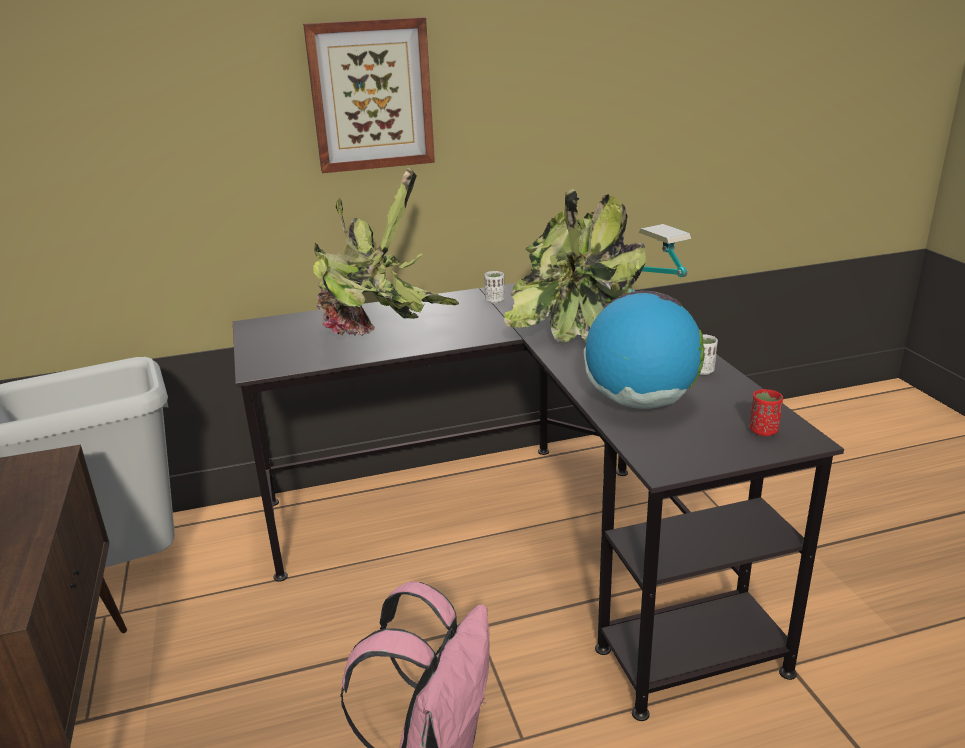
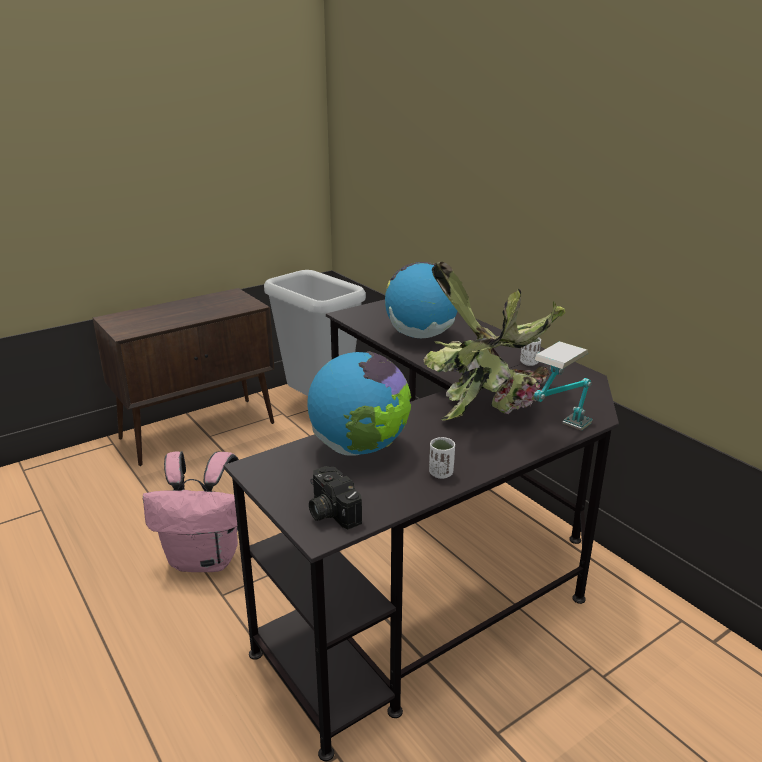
camera: 70 degrees right, 0 degrees up
picture [303,17,435,173] -> none
potted plant [313,167,459,336] -> globe [385,262,457,338]
red cup [750,389,783,436] -> camera [309,466,362,529]

